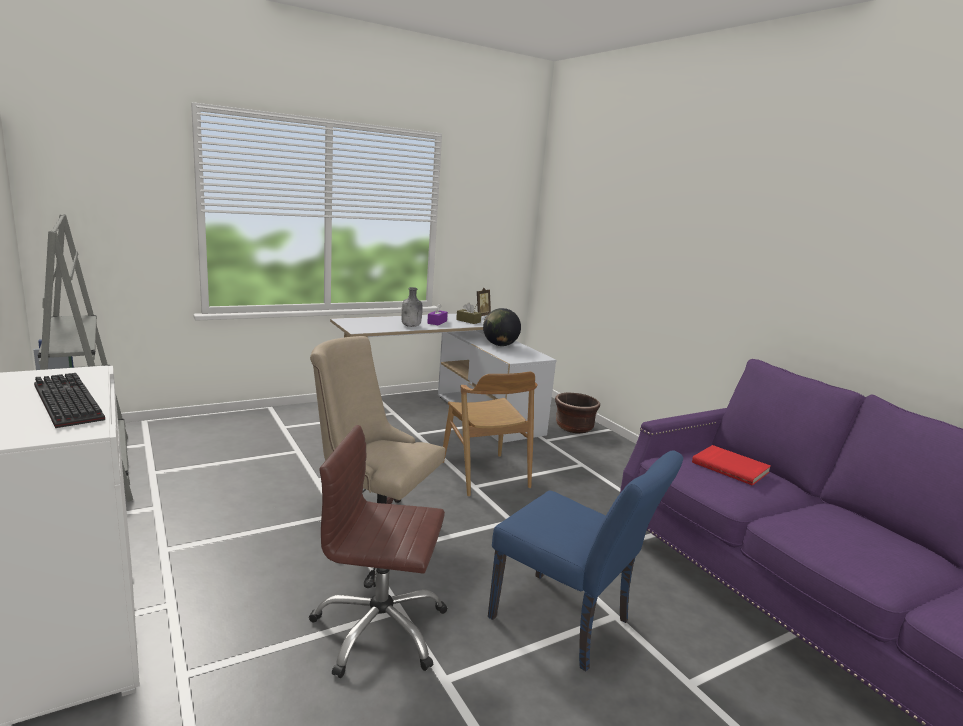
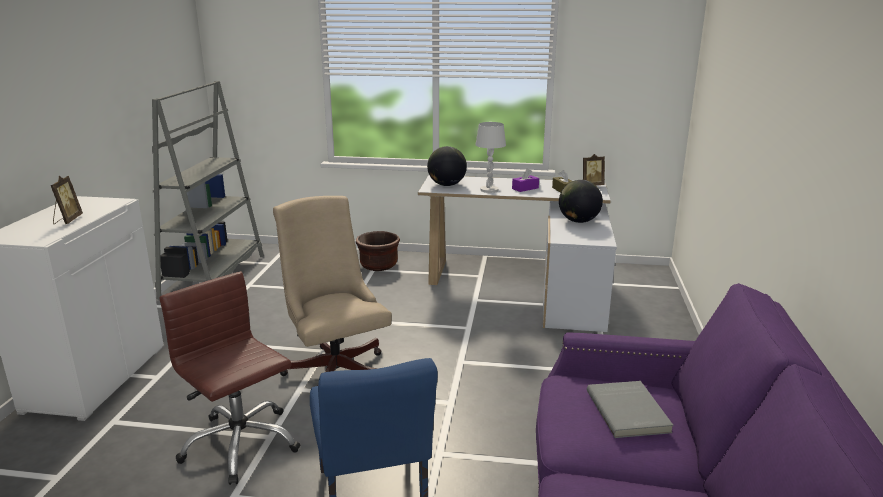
camera: 40 degrees right, 5 degrees up
keyboard [34,373,105,428] -> picture frame [51,176,83,224]
grey bottle [401,287,423,327] -> white table lamp [475,122,506,193]
brown chair [443,372,537,497] -> none
brown planter [555,393,600,433] -> brown planter moved to [356,231,400,271]
red book [692,445,771,486] -> grey book [587,381,674,438]
none -> globe [427,146,467,186]

